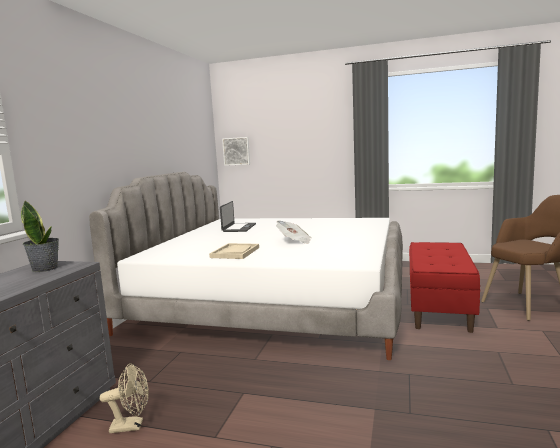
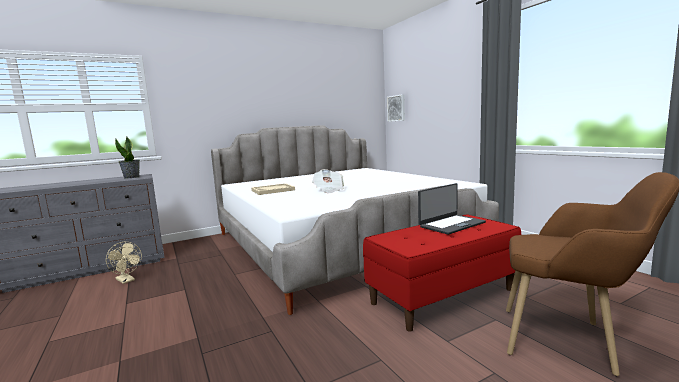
camera: 45 degrees right, 0 degrees up
laptop [220,201,256,232] -> laptop moved to [418,183,486,235]

